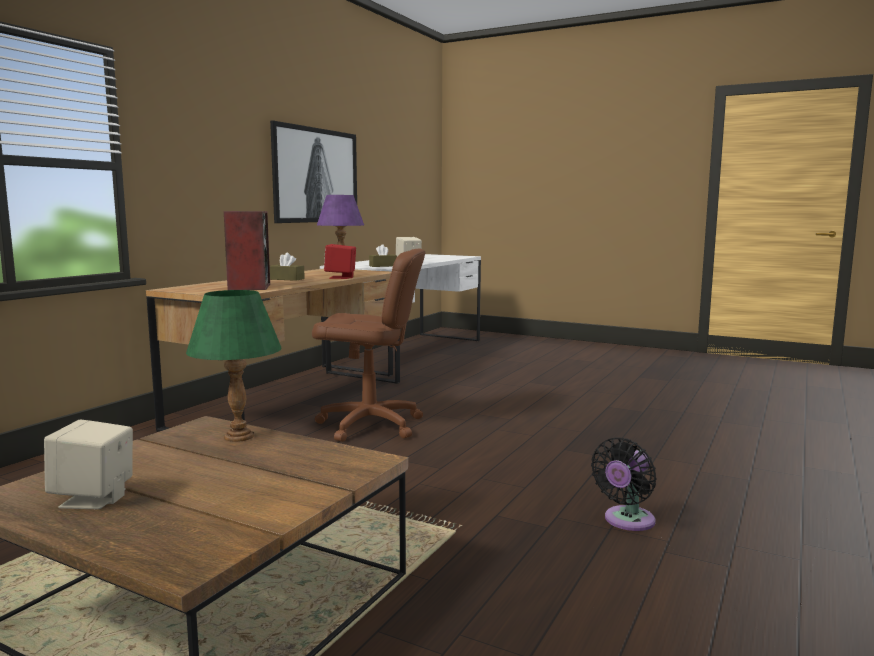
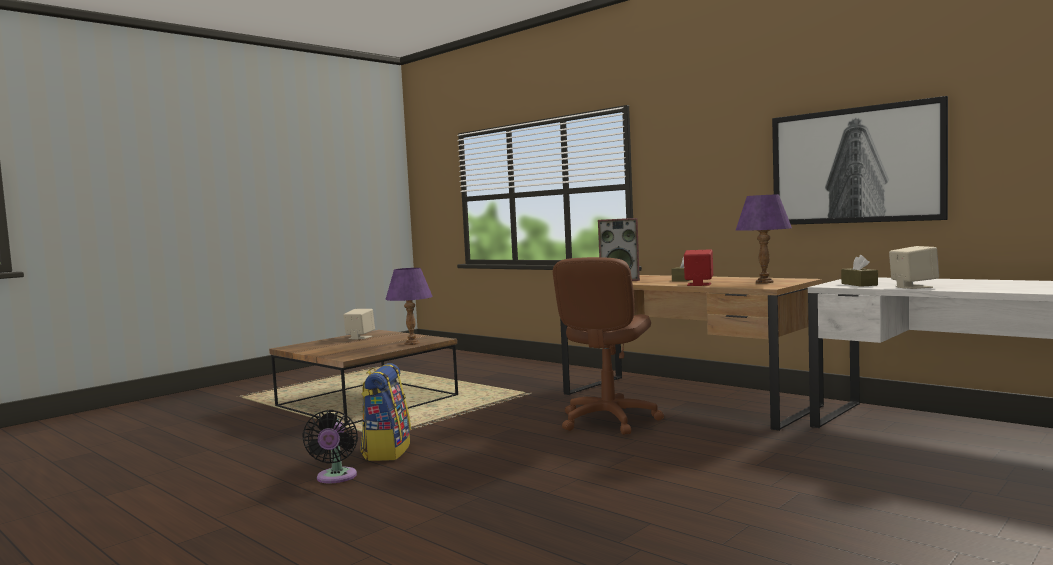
camera: 105 degrees right, 5 degrees down
green table lamp [186,290,282,442] -> purple table lamp [386,268,433,345]
black fan [591,438,657,531] -> black fan turned 150 degrees counterclockwise [302,410,358,483]
none -> backpack [360,363,411,461]

